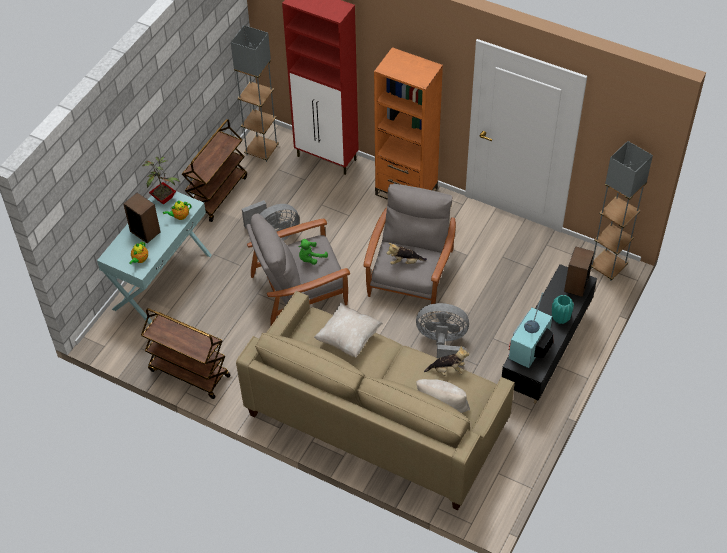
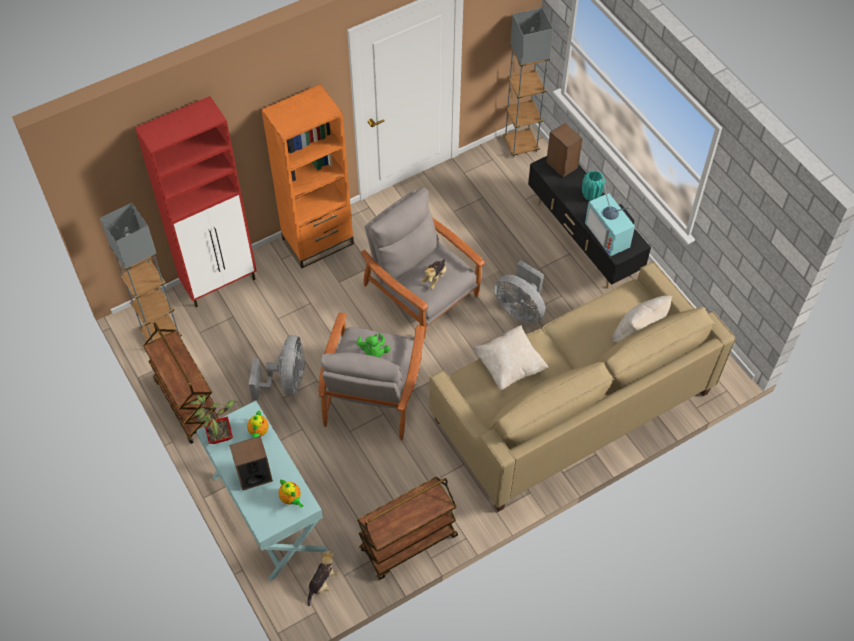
camera: 60 degrees left, 5 degrees up
grey fan [416,303,469,367] -> grey fan turned 90 degrees counterclockwise [494,260,545,324]
plush toy [424,346,470,376] -> plush toy moved to [308,551,339,606]

